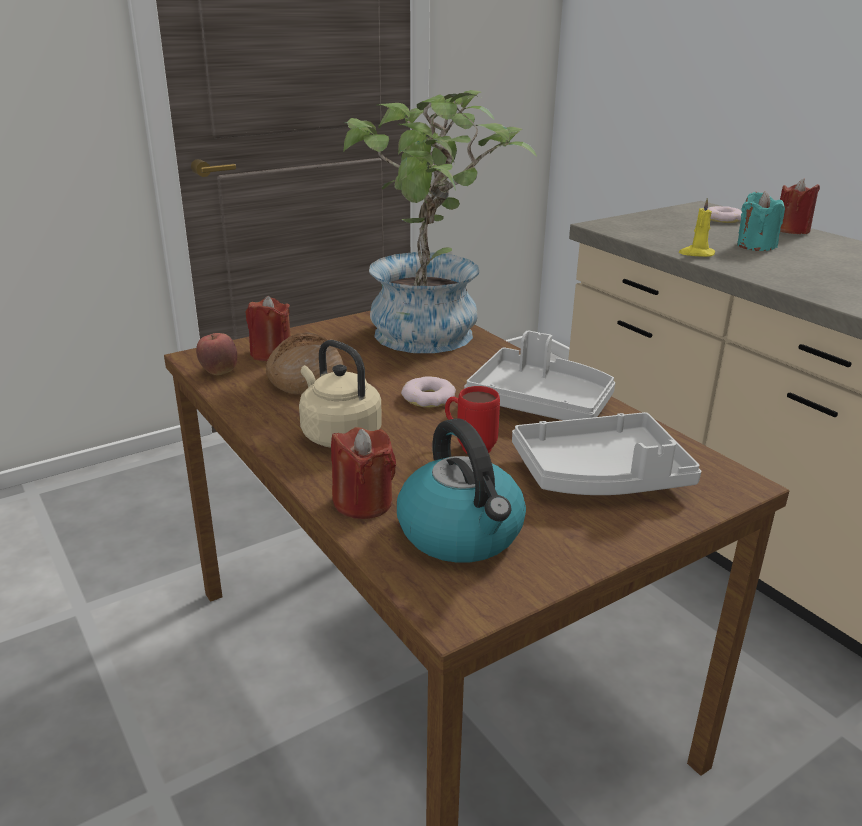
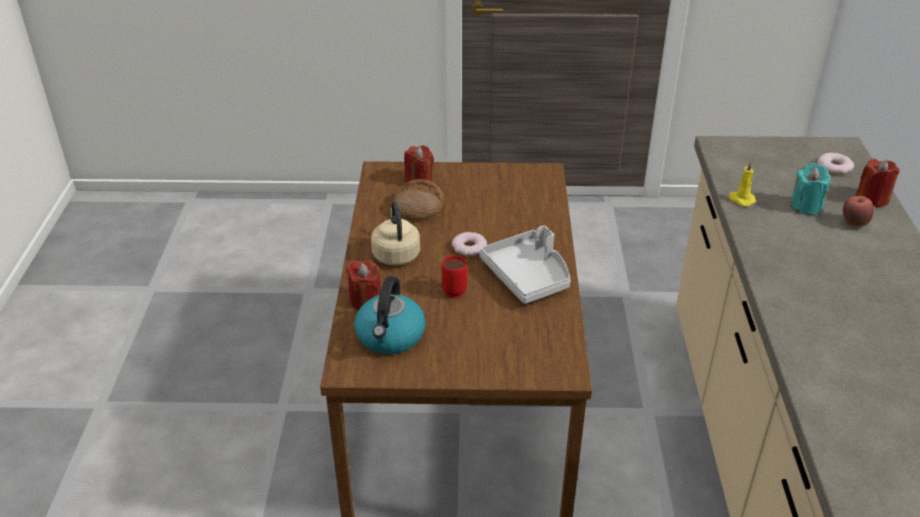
camera: 35 degrees right, 10 degrees up
apple [196,333,237,375] -> apple moved to [843,196,874,227]
potted plant [343,90,537,353] -> none
grey tray [512,412,701,495] -> none

